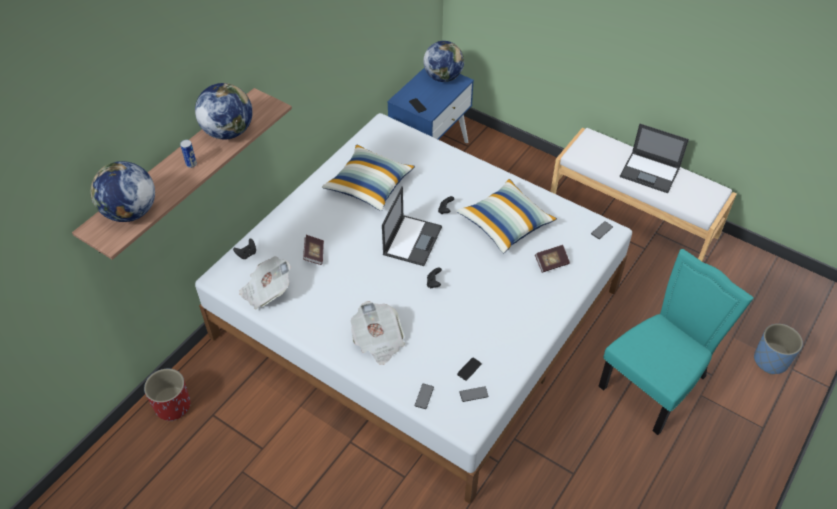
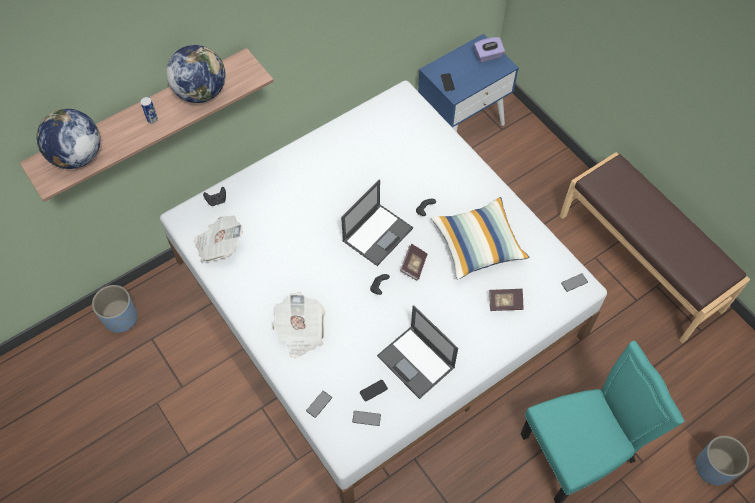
camera: 20 degrees right, 10 degrees up
red planter [144,369,191,421] -> blue planter [92,285,137,333]
book [303,235,324,265] -> book moved to [400,244,428,281]
pillow [322,144,415,211] -> none
globe [423,41,464,82] -> purple tissue box [474,37,505,63]
white bench [551,128,737,262] -> brown bench [559,152,751,343]
laptop [620,124,689,193] -> laptop moved to [377,305,458,399]

